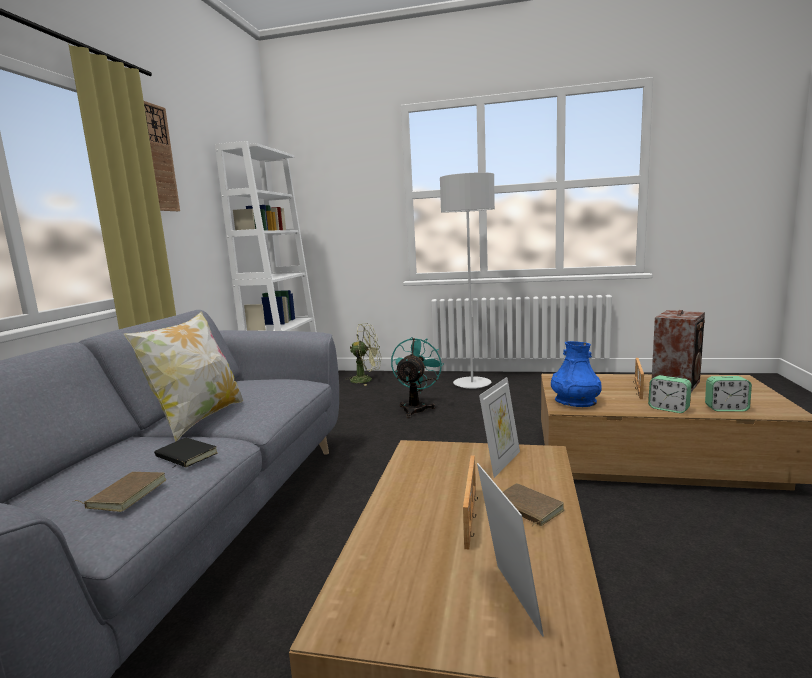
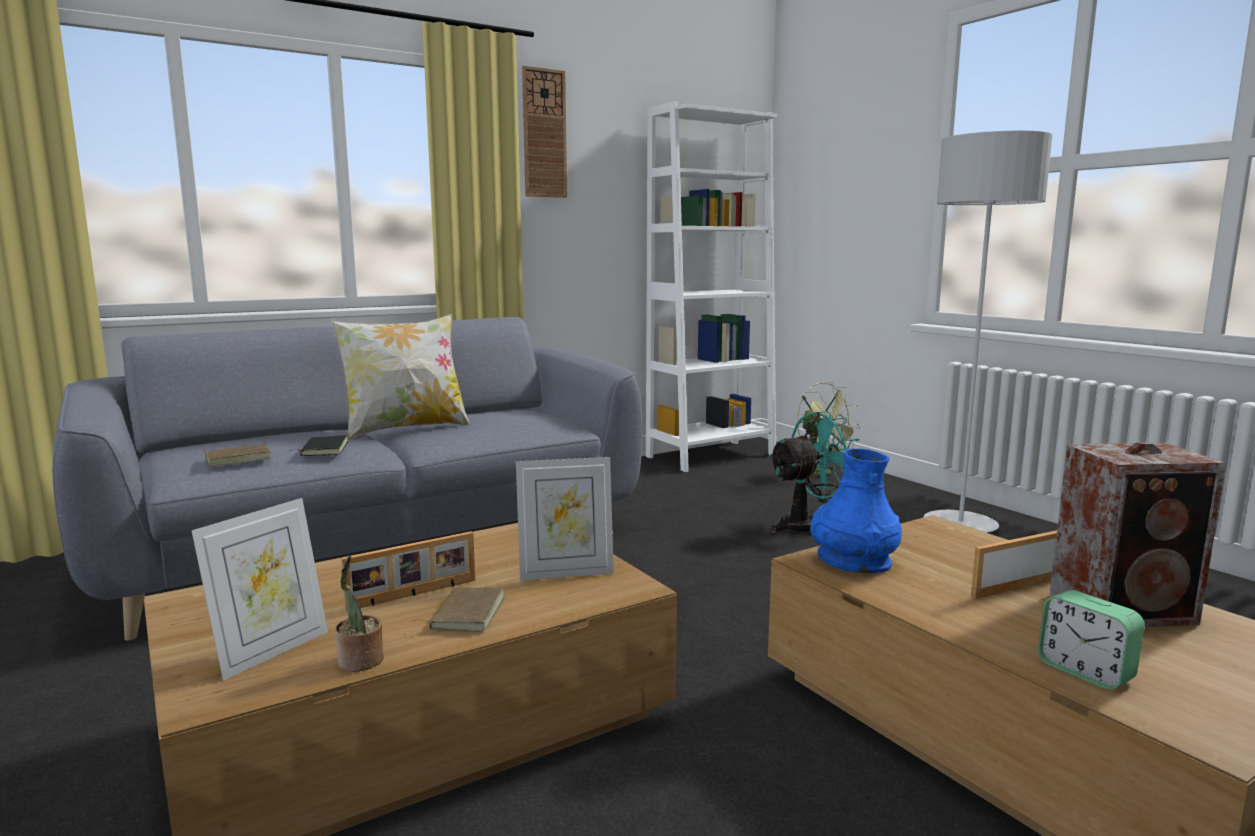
camera: 45 degrees right, 0 degrees up
alarm clock [648,375,692,413] -> none
none -> potted plant [335,555,384,672]

